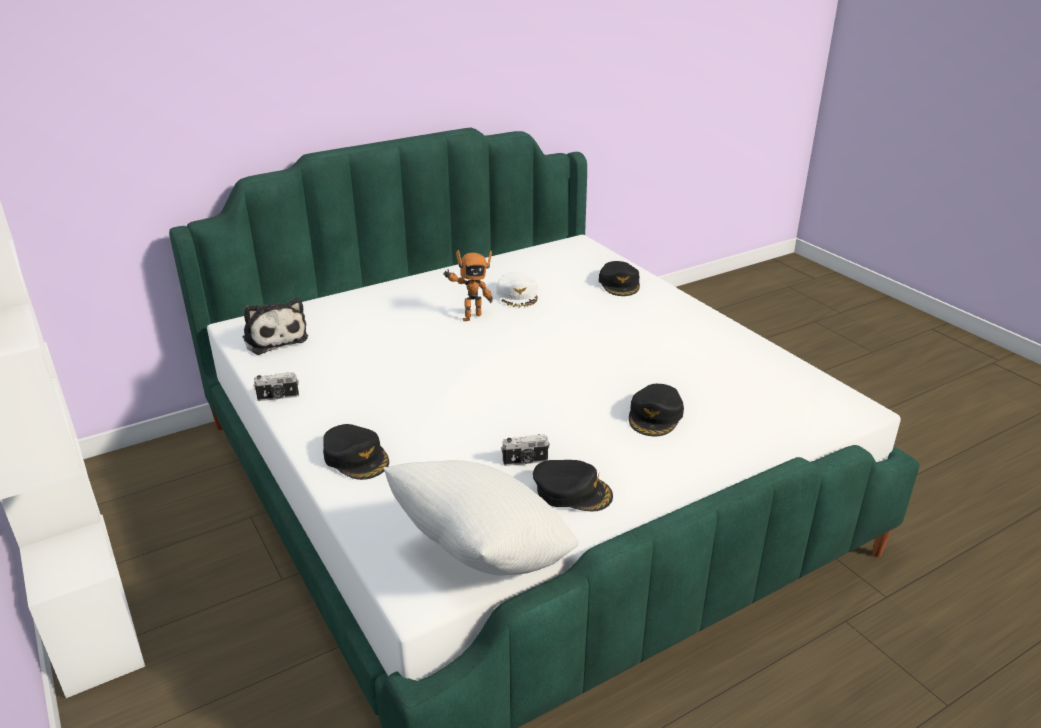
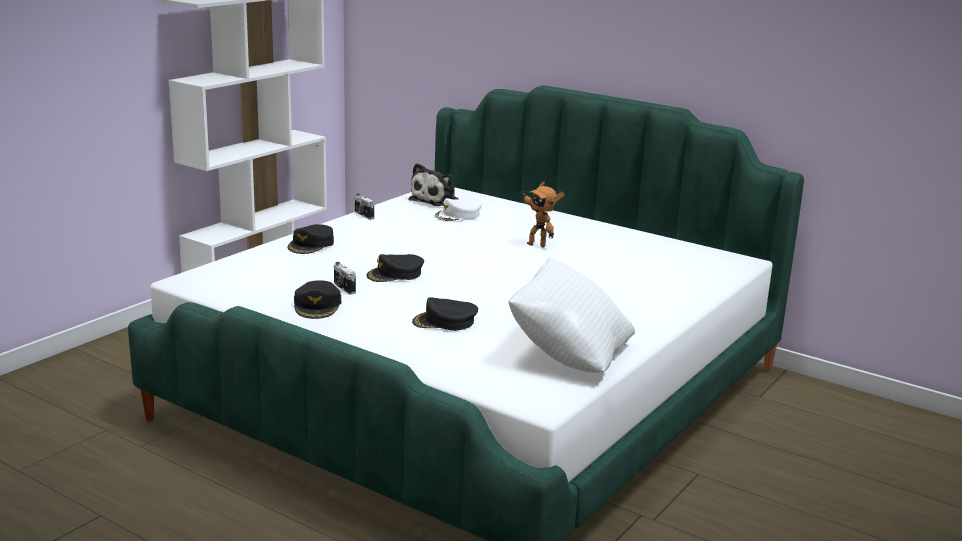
camera: 65 degrees right, 10 degrees down
white pillow [383,460,579,576] -> white pillow moved to [508,257,635,373]
white cap [496,272,538,308] -> white cap moved to [434,198,482,221]
black cap [599,261,640,296] -> black cap moved to [366,254,424,282]

